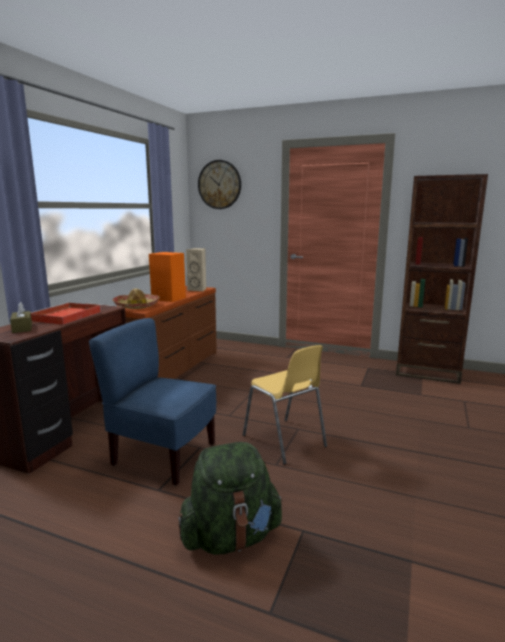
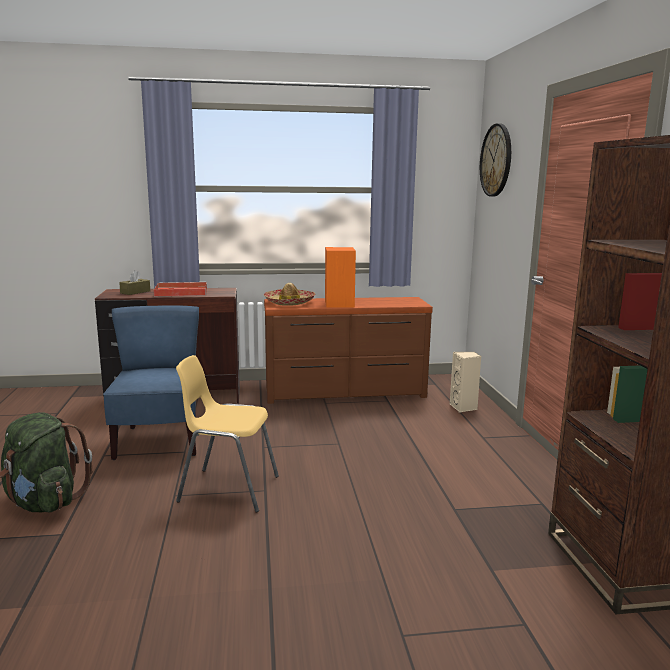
camera: 60 degrees right, 0 degrees up
beige speaker [186,248,206,291] -> beige speaker moved to [450,352,481,413]
yellow chair [243,345,327,465] -> yellow chair turned 75 degrees clockwise [176,355,279,513]

